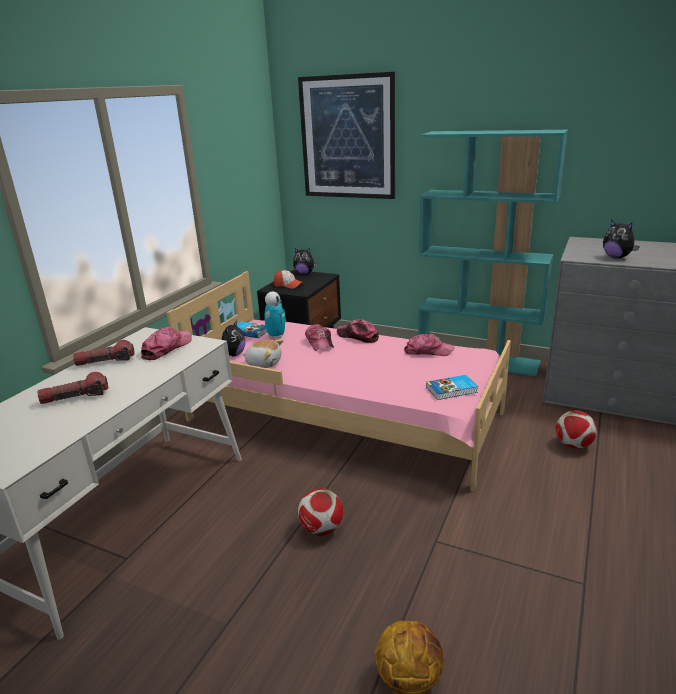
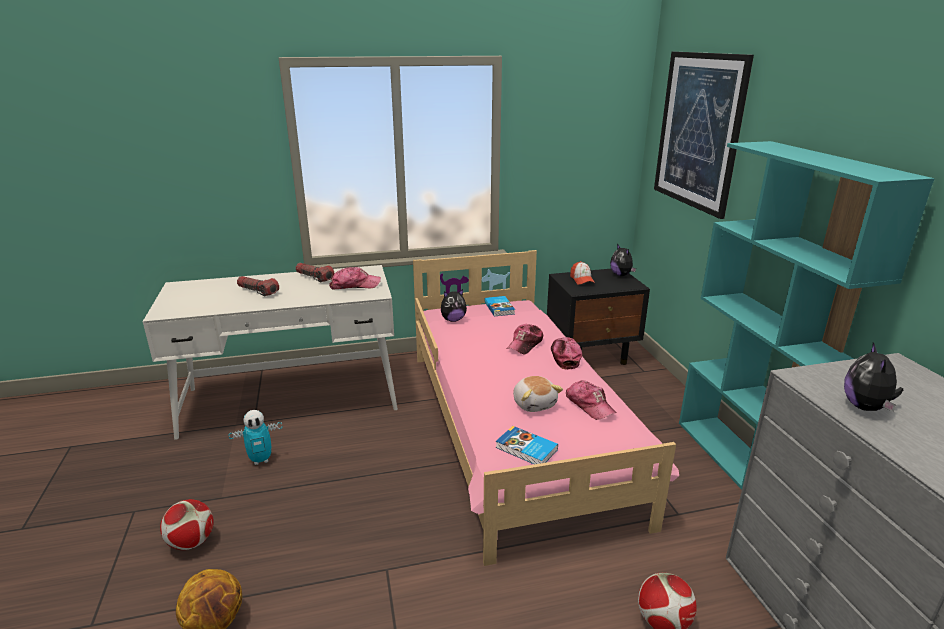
camera: 50 degrees right, 0 degrees up
plush toy [242,339,284,368] -> plush toy moved to [513,376,563,412]
toy robot [264,291,286,339] -> toy robot moved to [228,410,283,465]
football [298,488,343,536] -> football moved to [160,499,214,550]

